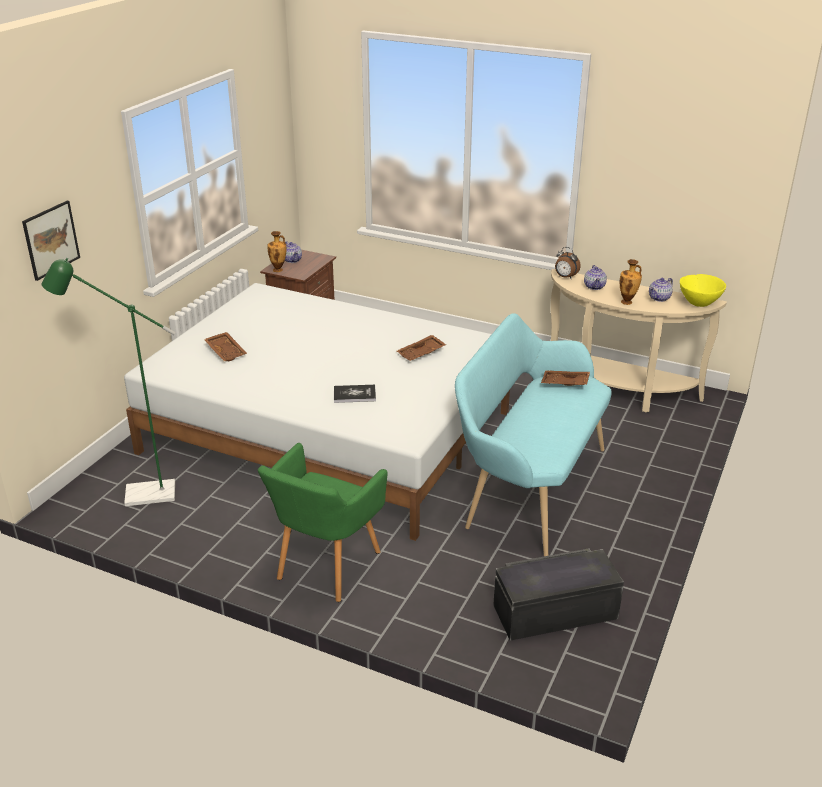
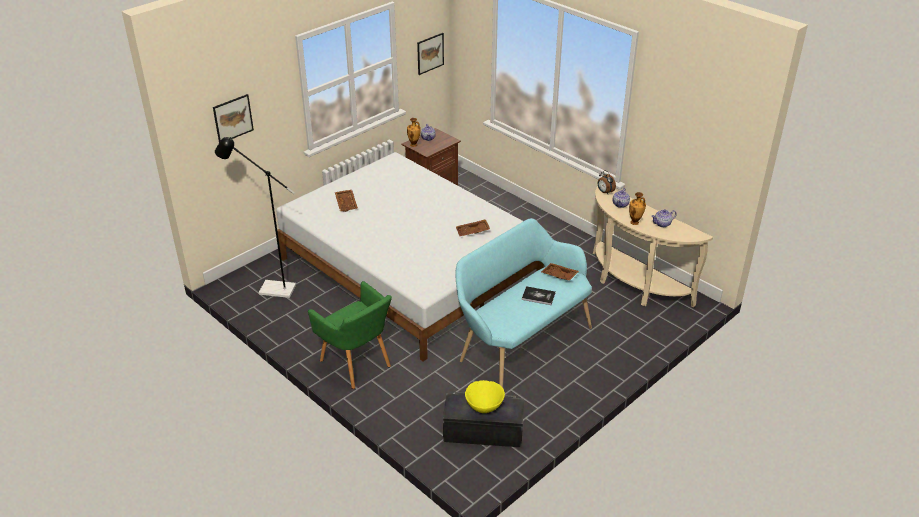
camera: 20 degrees right, 5 degrees up
green floor lamp [42,258,175,506] -> black floor lamp [215,137,296,298]
green armchair [258,443,388,602] -> green armchair turned 90 degrees counterclockwise [308,281,392,389]
book [334,385,376,403] -> book moved to [522,286,556,305]
yellow bowl [680,274,726,307] -> yellow bowl moved to [465,380,505,413]
none -> picture [417,33,444,75]

